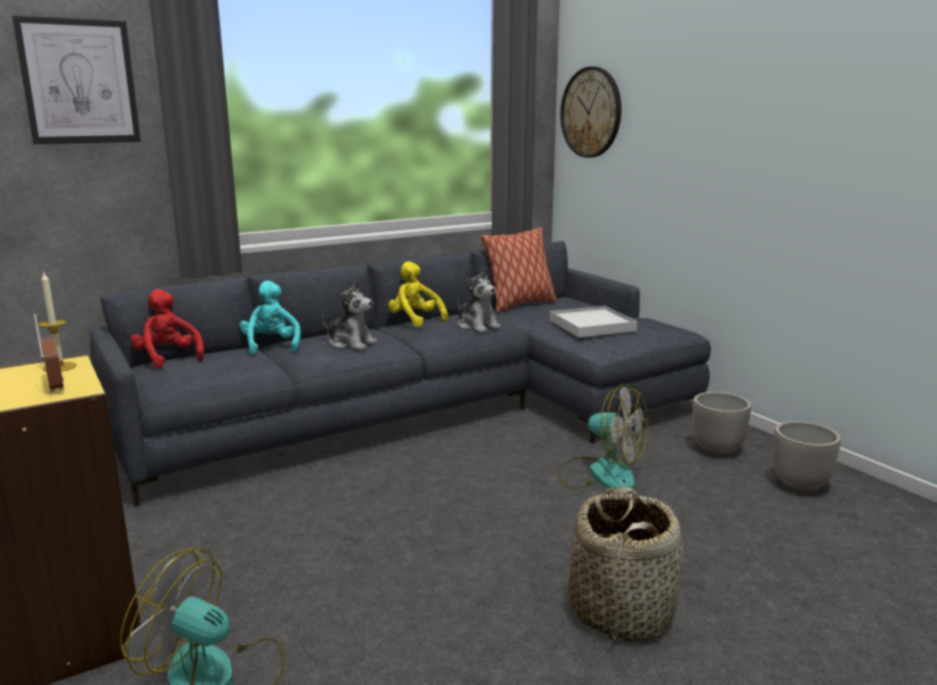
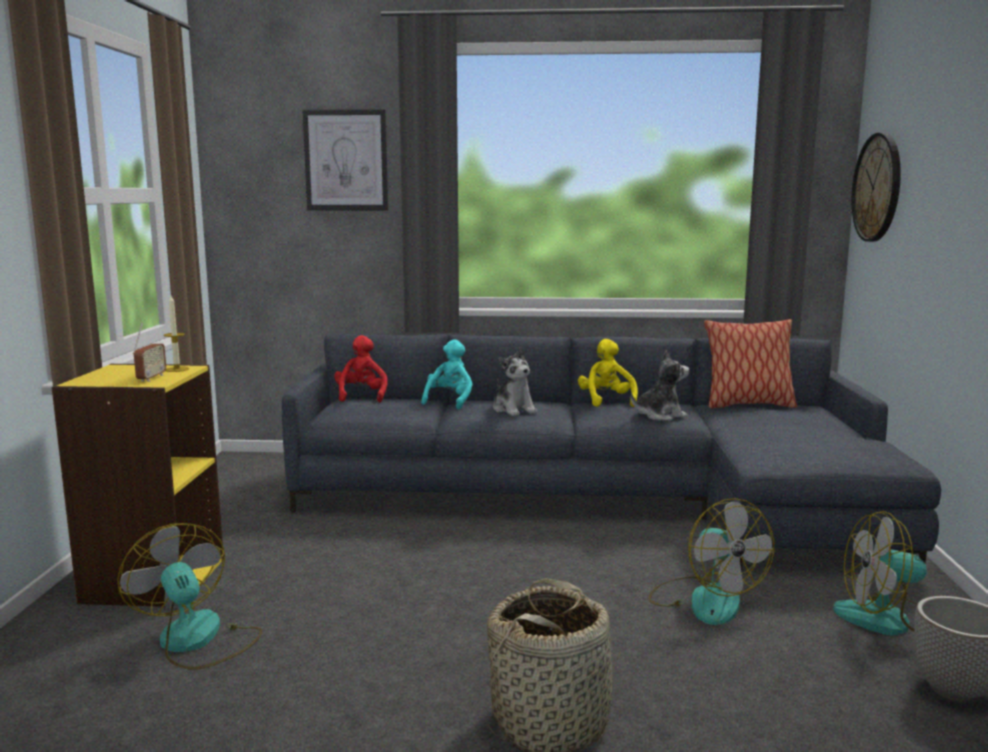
camera: 35 degrees right, 5 degrees down
plush toy [457,268,501,332] -> plush toy turned 105 degrees counterclockwise [631,350,689,421]
white tray [550,306,637,337] -> none
planter [692,392,751,456] -> fan [833,511,927,636]

